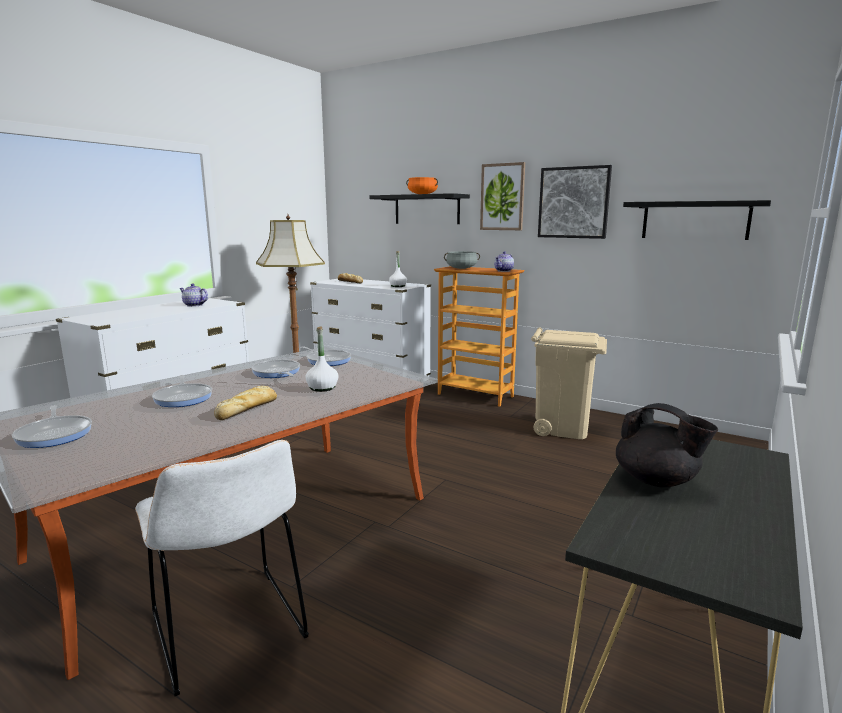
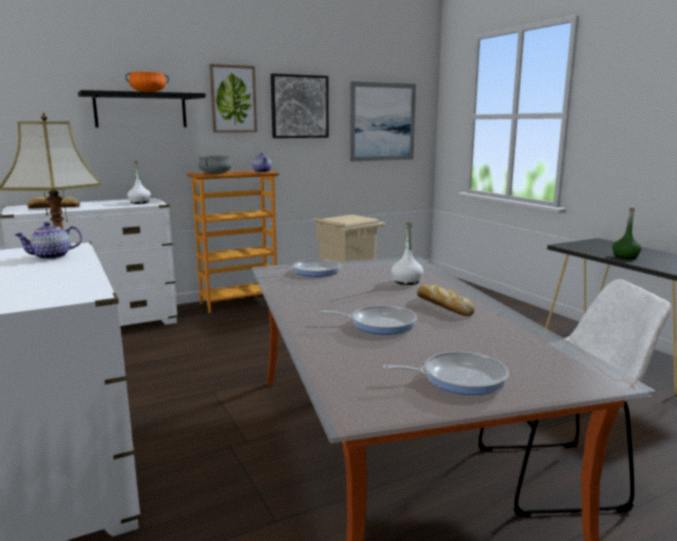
camera: 60 degrees left, 0 degrees up
frying pan [251,360,300,378] -> none
black teapot [616,403,718,488] -> green bottle [612,207,642,259]
black shelf [623,200,771,240] -> picture [350,81,416,162]

